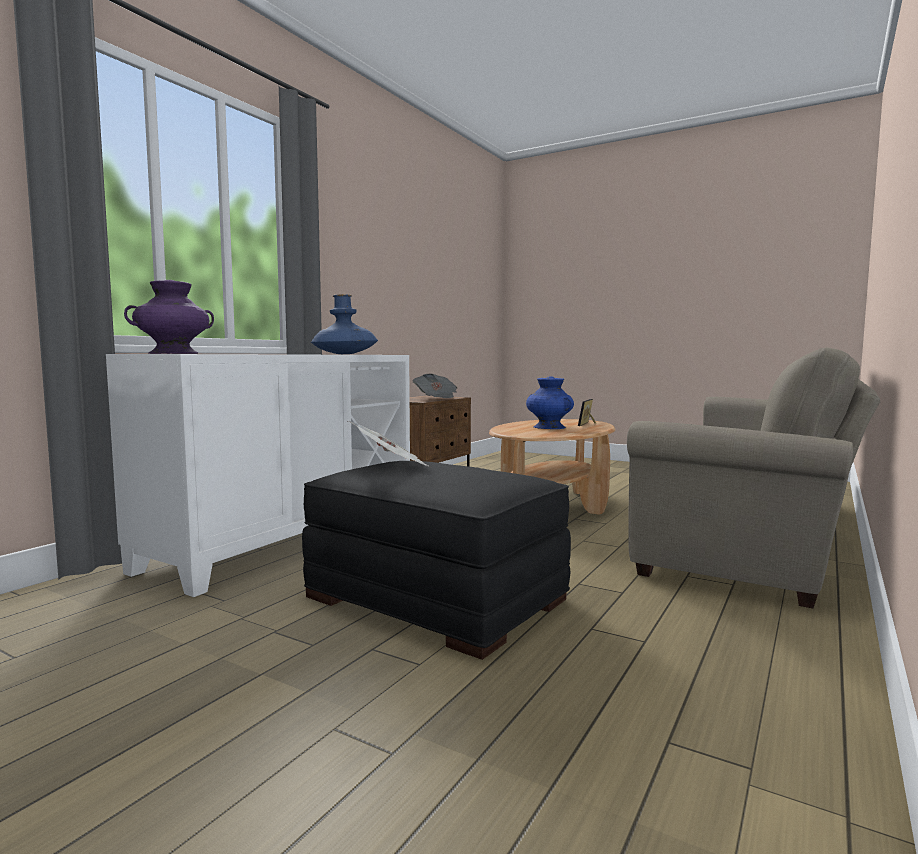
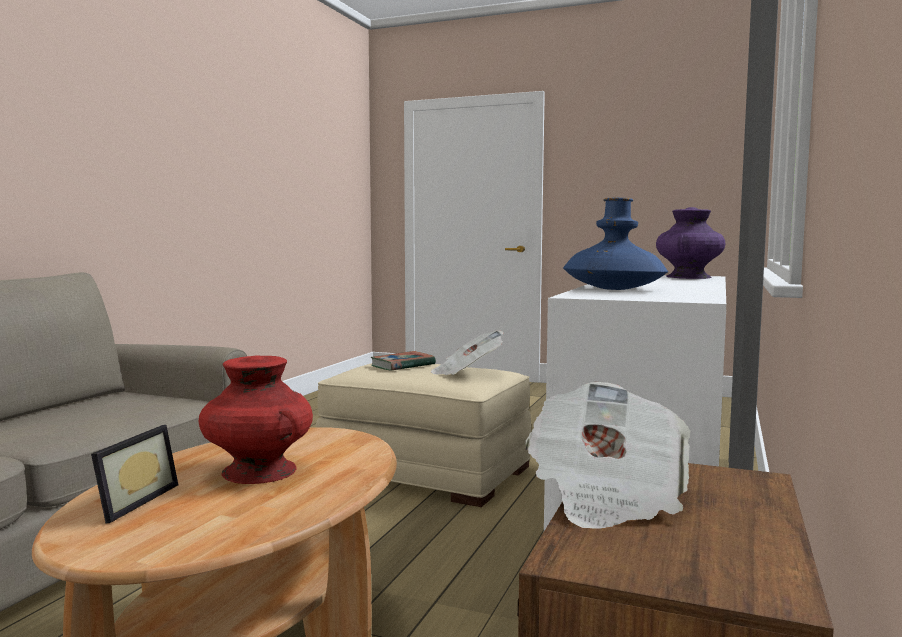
camera: 170 degrees right, 0 degrees up
black ottoman [302,461,571,660] -> beige ottoman [316,363,531,507]
blue vase [526,376,574,429] -> red vase [198,355,313,484]
none -> book [370,351,436,371]

